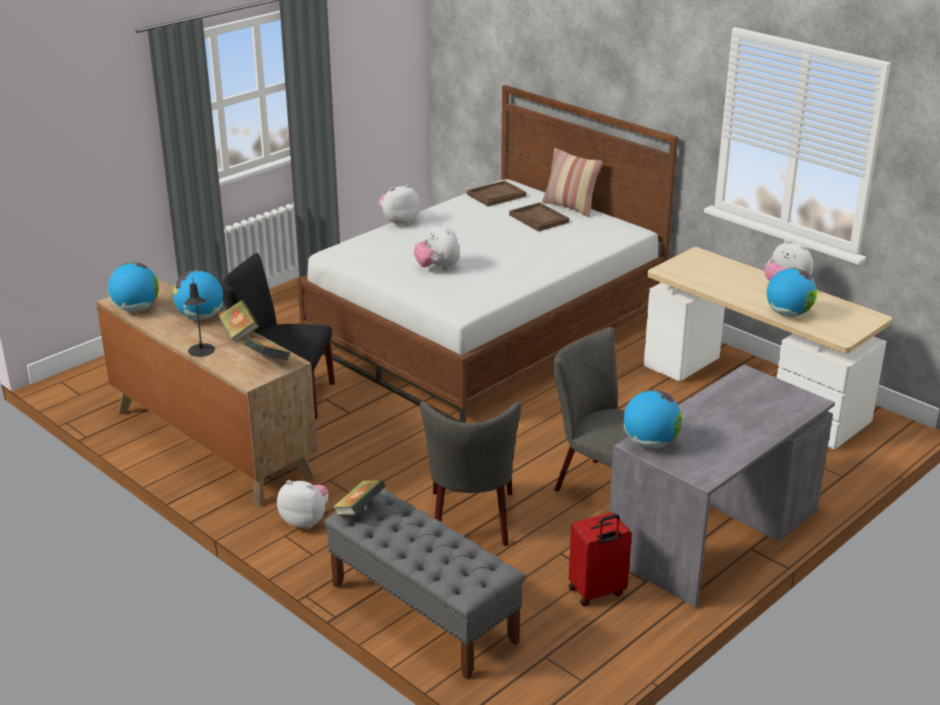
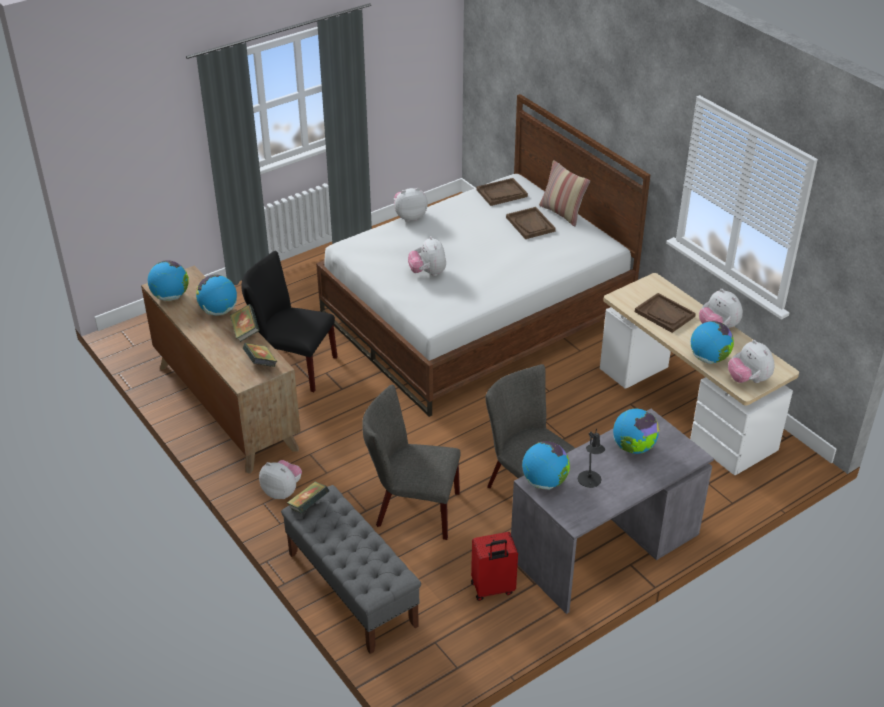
camera: 10 degrees right, 10 degrees up
black table lamp [184,277,215,357] -> black table lamp moved to [578,428,605,488]
grey chair [420,401,521,546] -> grey chair turned 90 degrees clockwise [362,385,461,540]
none -> globe [613,409,660,454]
none -> brown tray [635,293,696,333]
none -> plush toy [728,340,774,383]

